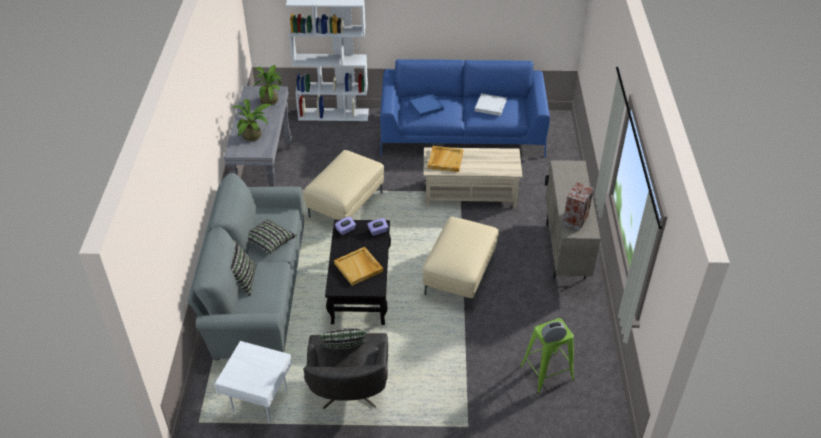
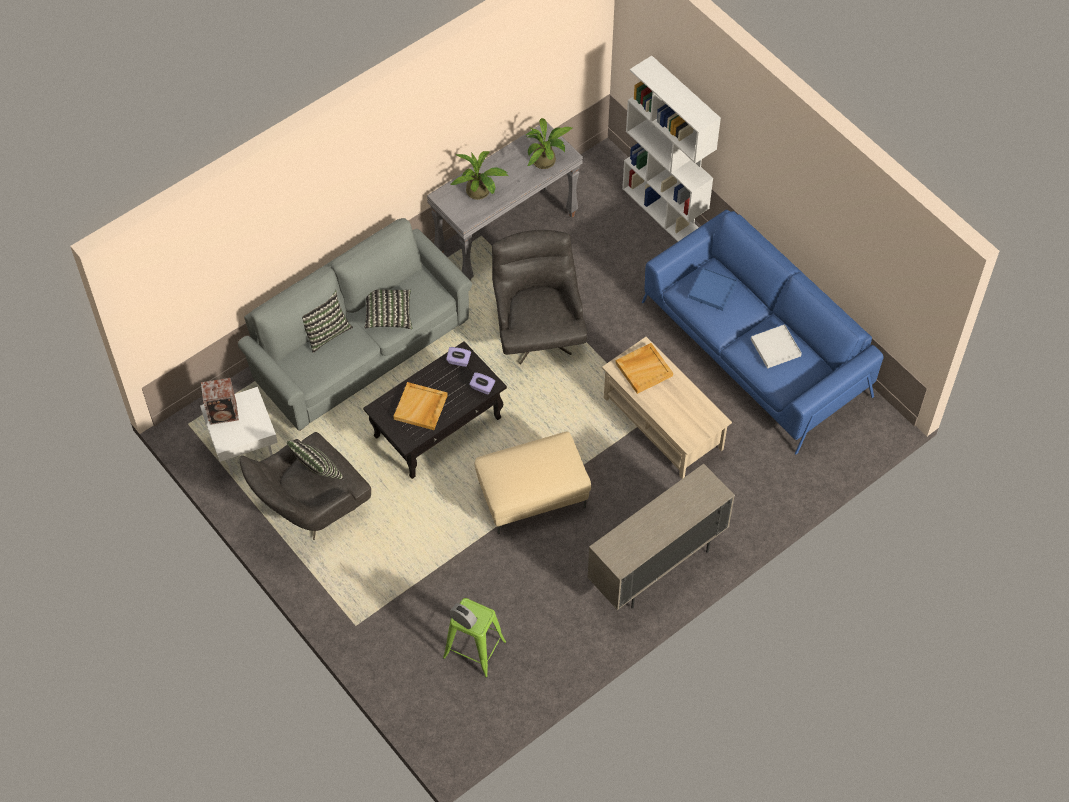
camera: 50 degrees right, 15 degrees up
beige ottoman [303,150,384,220] -> grey armchair [492,230,587,365]
speaker [563,182,594,231] -> speaker moved to [201,378,239,425]

